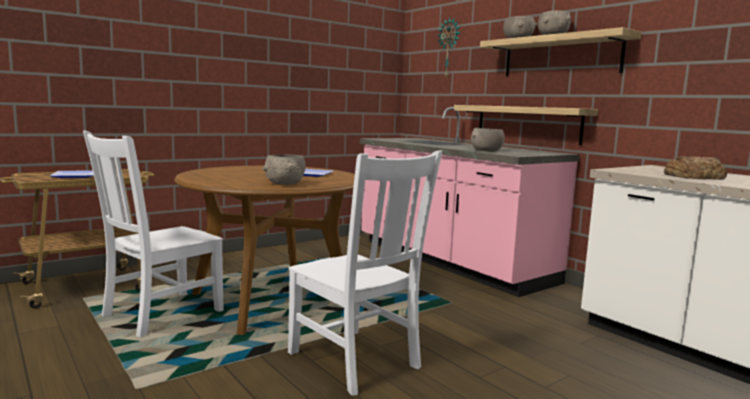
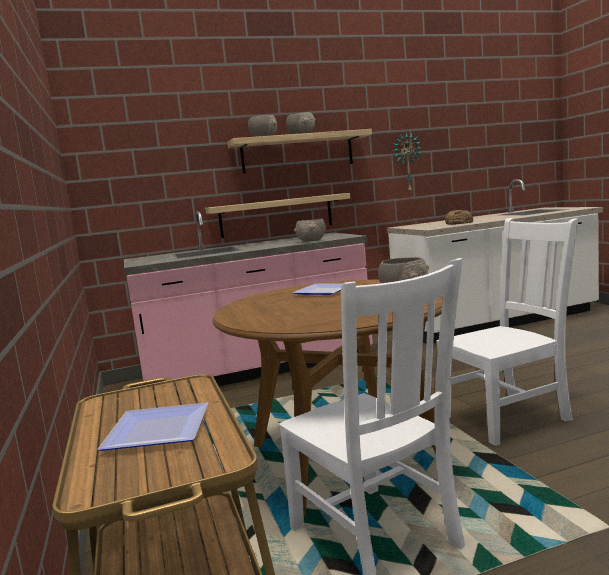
camera: 70 degrees left, 0 degrees up
wall clock [437,17,460,77] -> wall clock moved to [392,132,421,192]

